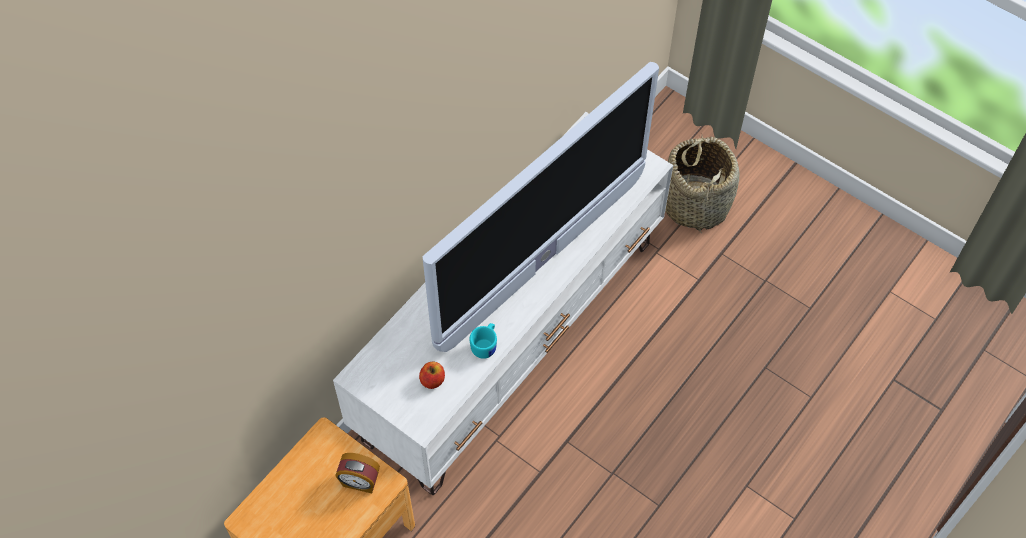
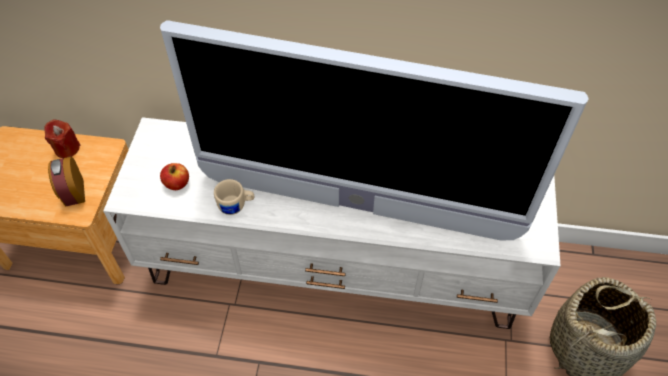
camera: 60 degrees right, 5 degrees down
turquoise mug [470,323,497,359] -> beige mug [214,179,254,215]
none -> red candle [44,119,80,158]

